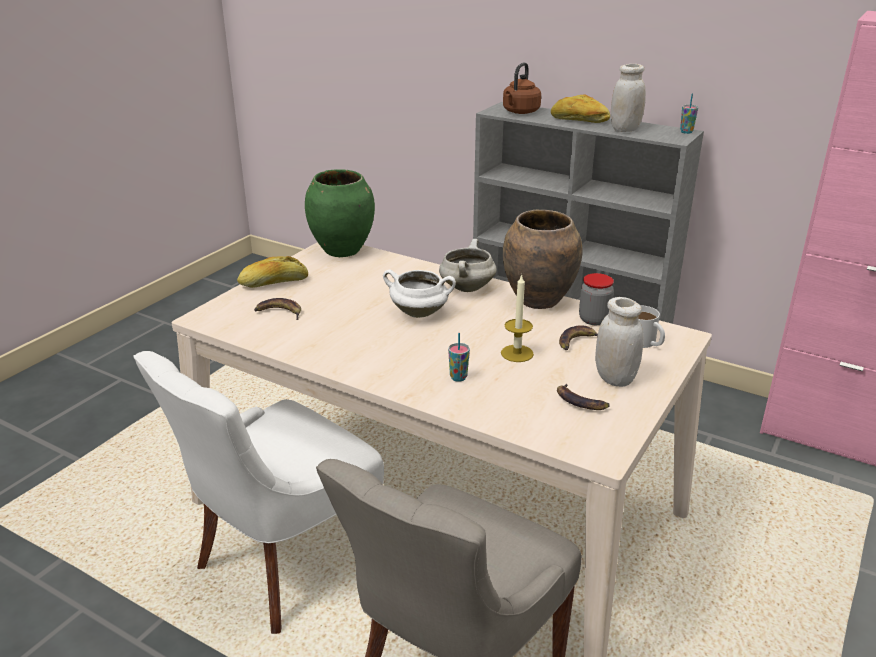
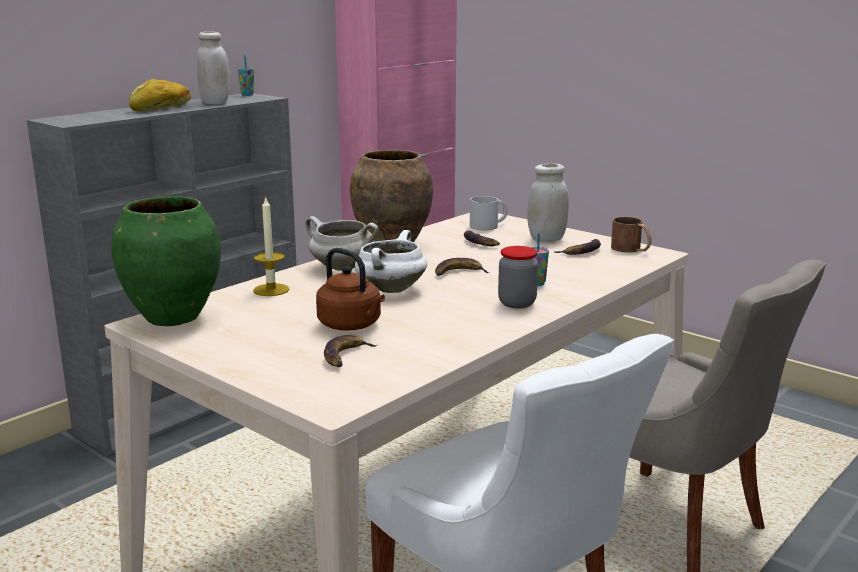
camera: 80 degrees left, 10 degrees down
bread [237,256,308,288] -> none
candle [501,274,534,362] -> candle moved to [253,196,289,296]
brown kettle [503,62,541,114] -> brown kettle moved to [316,248,385,331]
jar [579,273,614,325] -> jar moved to [498,246,538,309]
none -> banana [435,258,490,276]
none -> brown mug [611,217,651,253]

